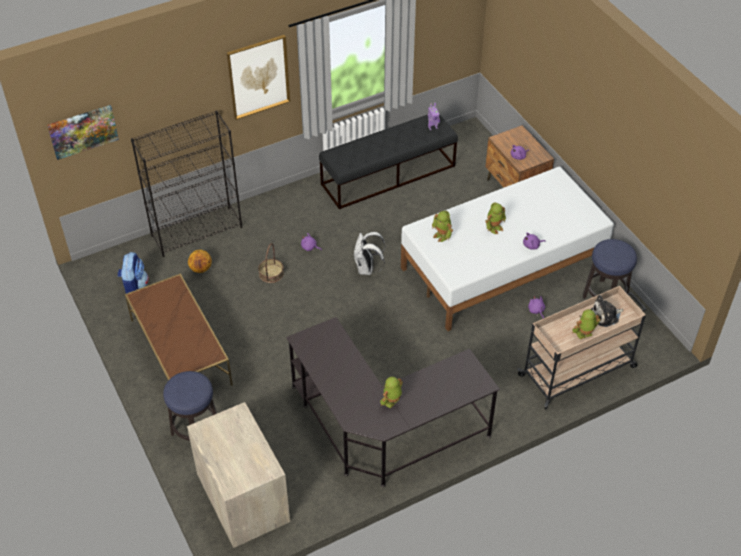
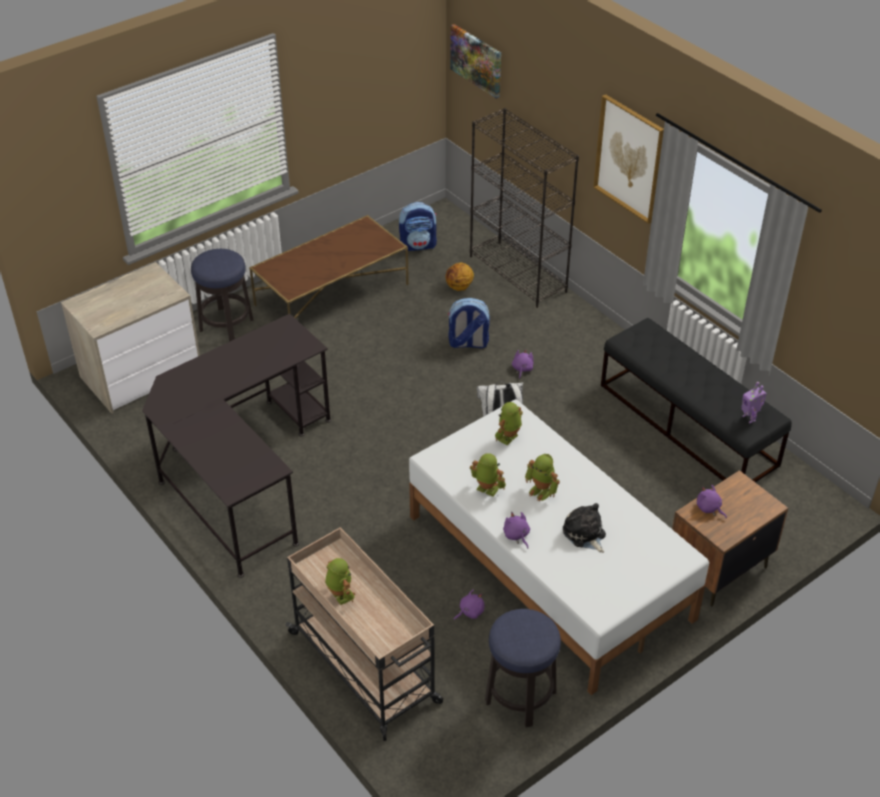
camera: 80 degrees right, 5 degrees down
basket [258,243,284,283] -> backpack [448,298,490,348]
toy robot [380,377,403,409] -> toy robot moved to [470,453,506,496]
plush toy [591,295,624,327] -> plush toy moved to [563,503,606,553]

